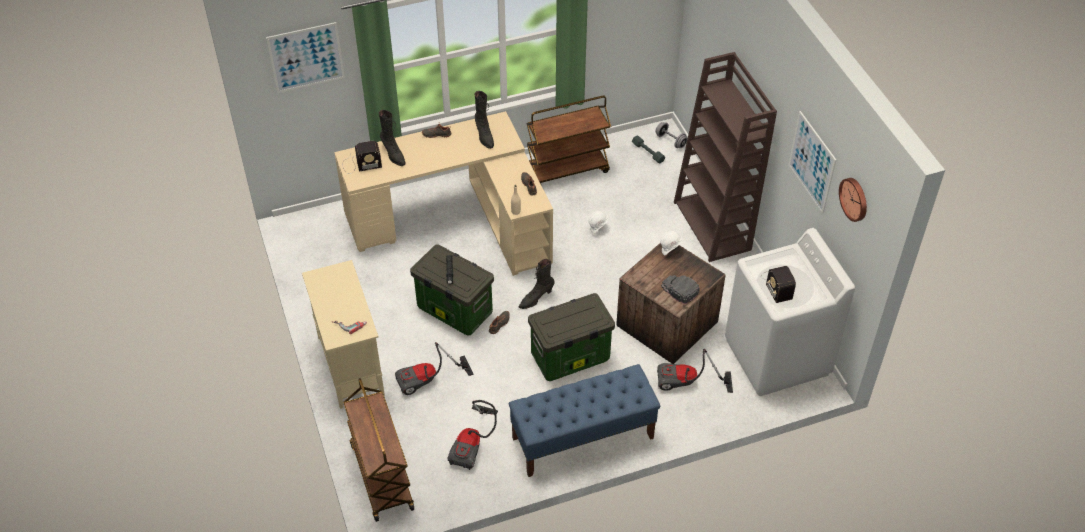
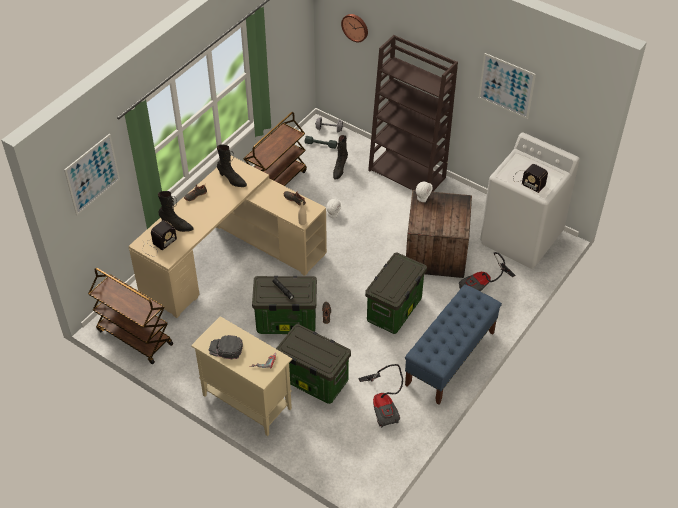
camera: 35 degrees left, 0 degrees up
brown cart [343,378,414,522] -> brown cart moved to [88,268,173,364]
vacuum cleaner [395,342,474,395] -> storage box [276,324,351,404]
black boot [519,259,555,309] -> black boot moved to [333,135,348,179]
black cap [661,275,700,304] -> black cap moved to [209,335,243,359]
wall clock [839,178,867,222] -> wall clock moved to [341,14,368,42]

